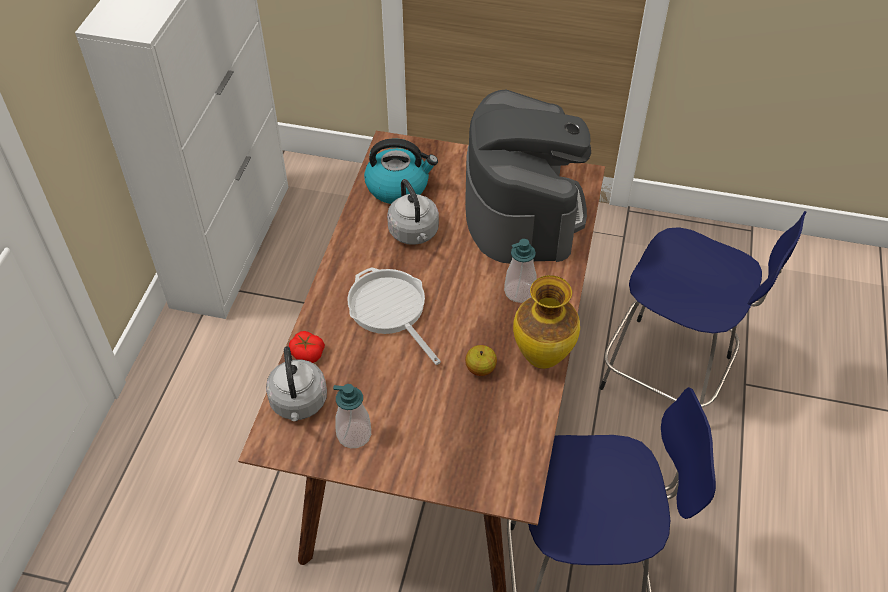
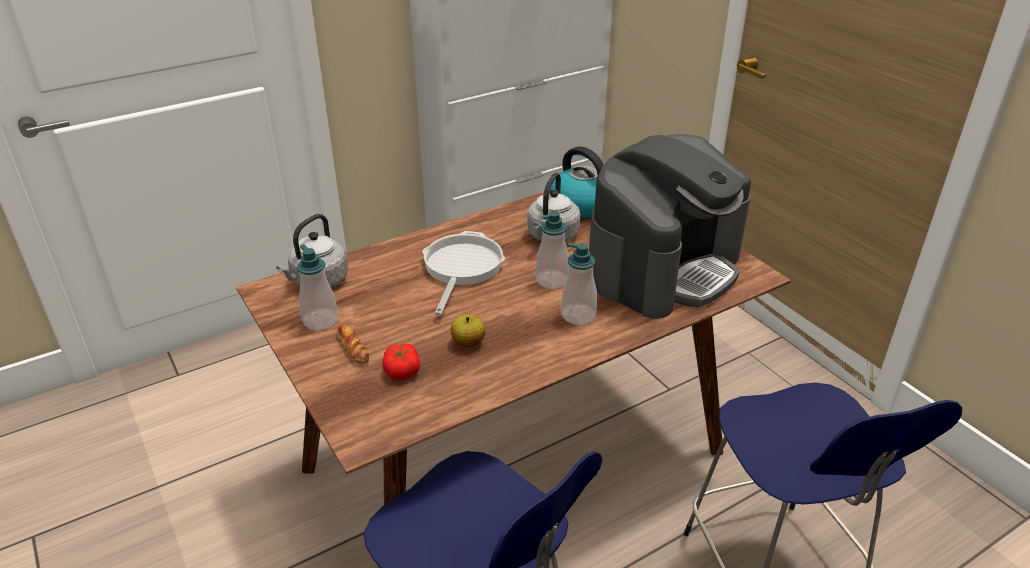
camera: 45 degrees right, 15 degrees down
tomato [289,331,325,363] -> tomato moved to [383,344,420,380]
vase [513,275,580,369] -> none
none -> bread [337,324,369,364]
none -> soap dispenser [536,211,569,289]

